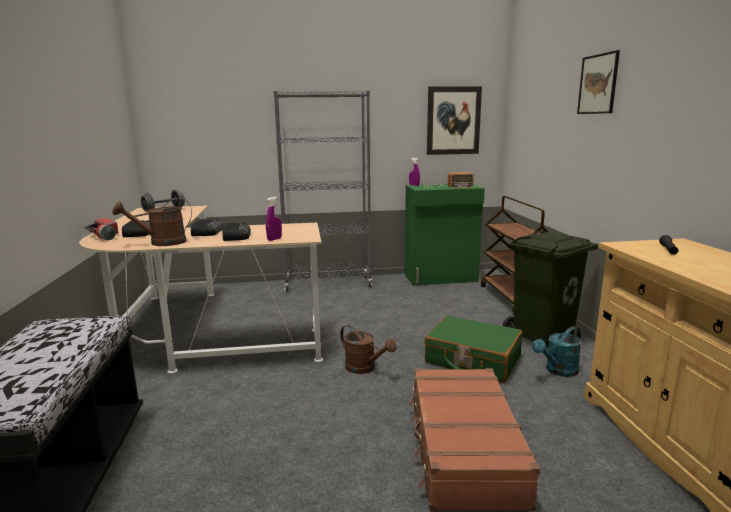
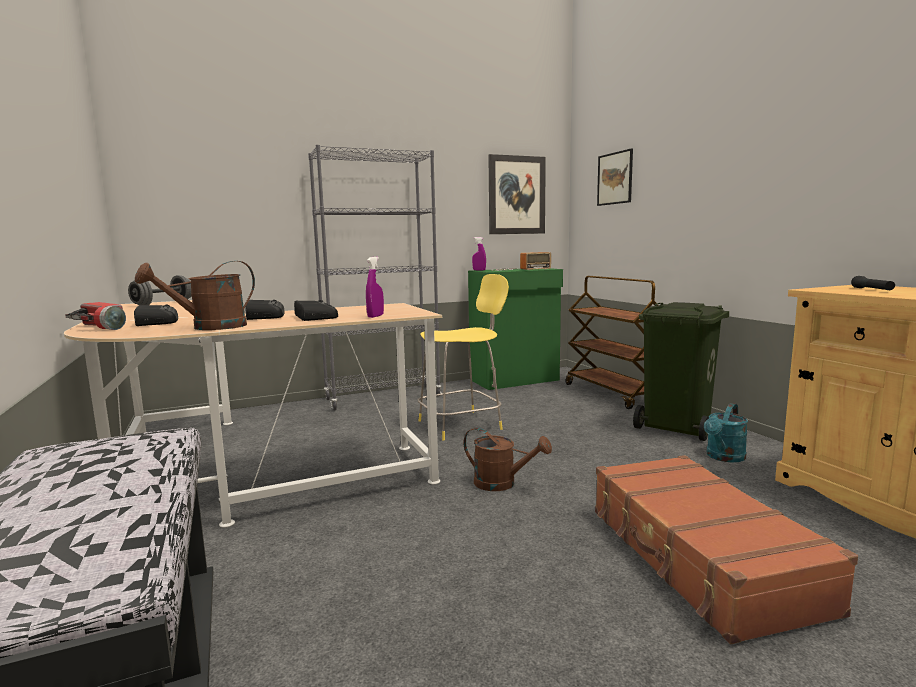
camera: 15 degrees left, 5 degrees down
green suitcase [424,315,523,383] -> none
picture [577,50,620,114] -> picture moved to [597,148,633,206]
none -> yellow stool [418,274,509,441]

